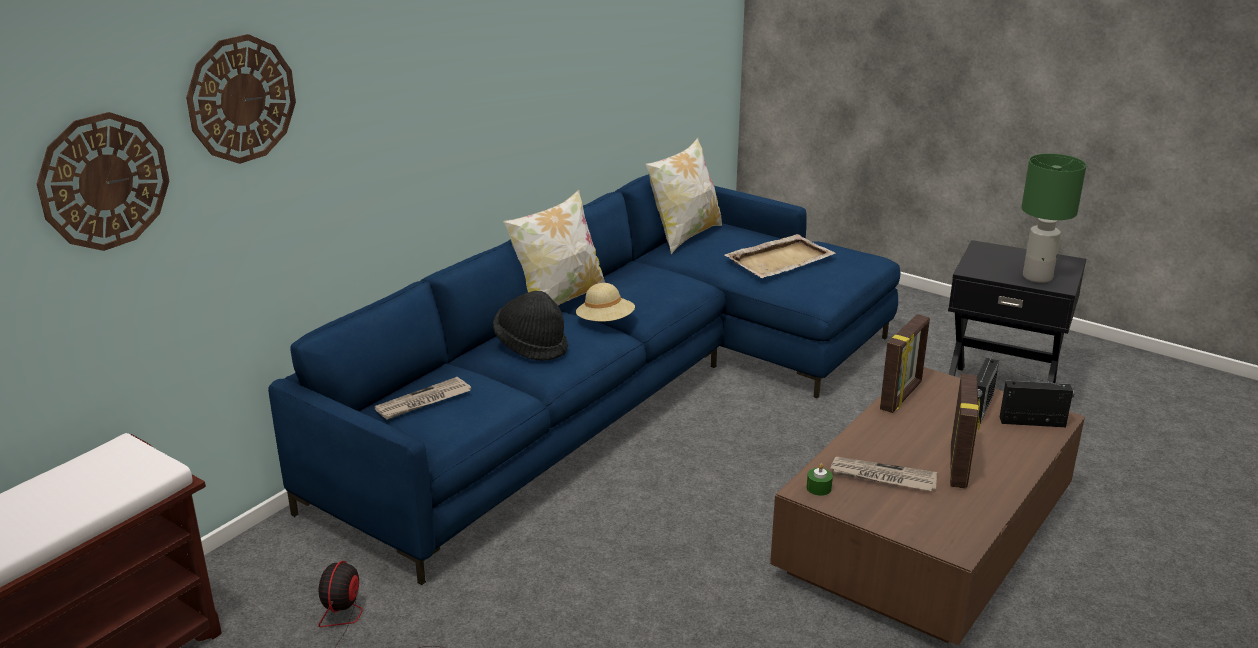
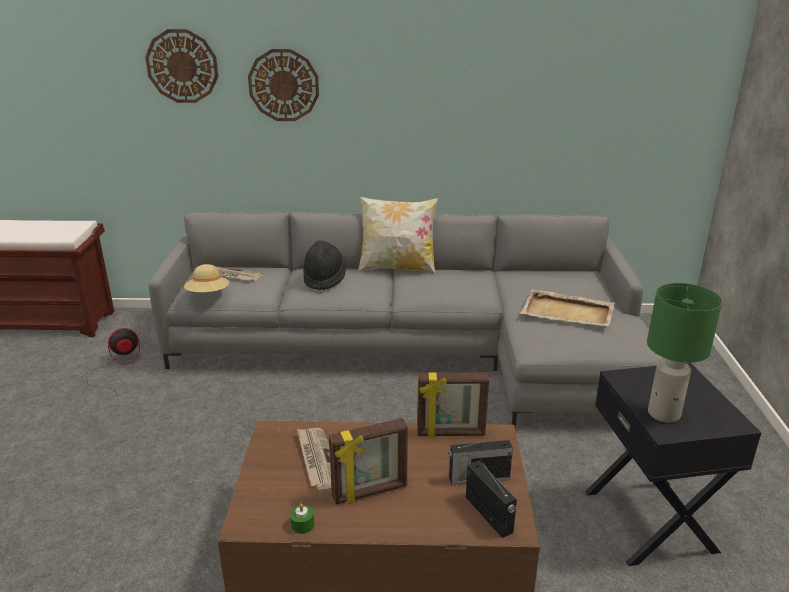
camera: 55 degrees right, 0 degrees up
wall clock [37,112,169,251] -> wall clock moved to [248,49,319,121]
blue sofa [268,174,900,585] -> grey sofa [149,212,666,427]
beige hat [576,283,635,322] -> beige hat moved to [184,264,229,292]
pillow [646,138,722,254] -> none
green candle [807,463,833,496] -> green candle moved to [290,503,314,534]

